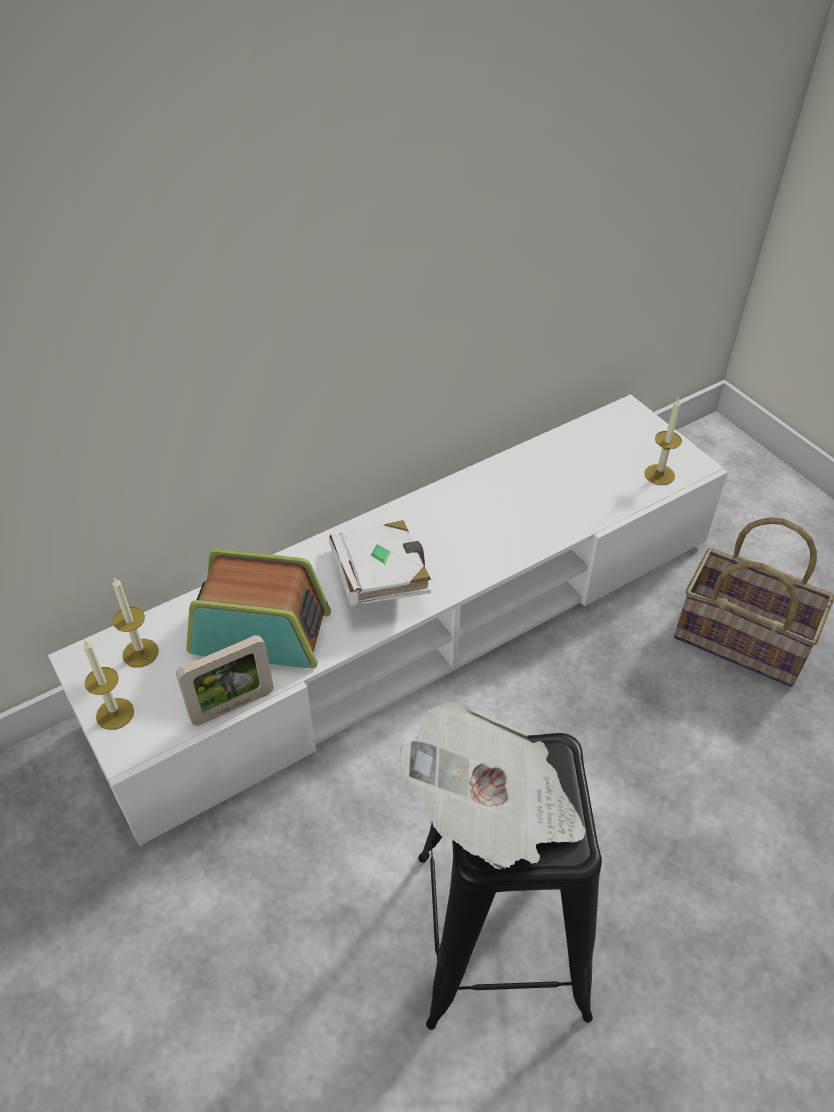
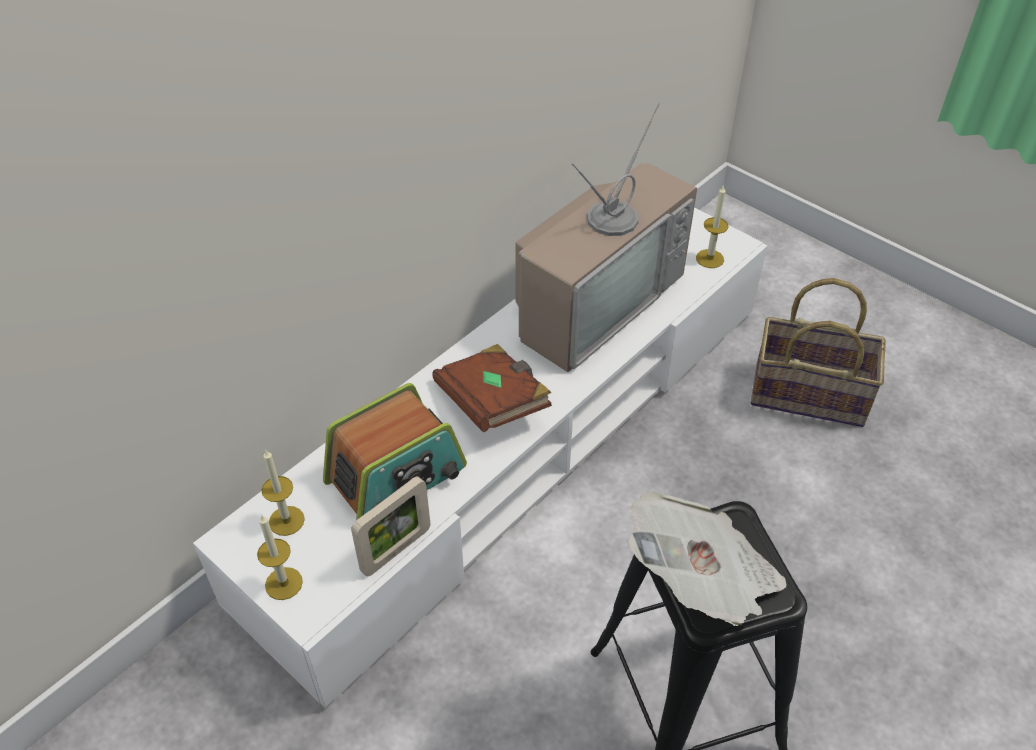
camera: 15 degrees left, 0 degrees up
radio [186,549,331,668] -> radio turned 150 degrees clockwise [323,383,467,520]
white book [329,520,431,606] -> brown book [432,344,552,432]
none -> television [515,103,697,372]

